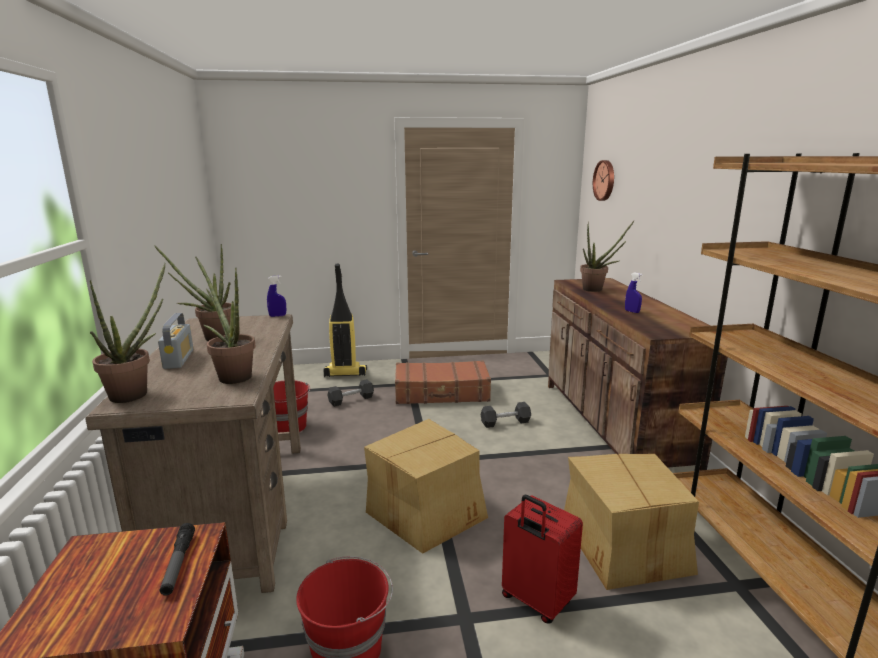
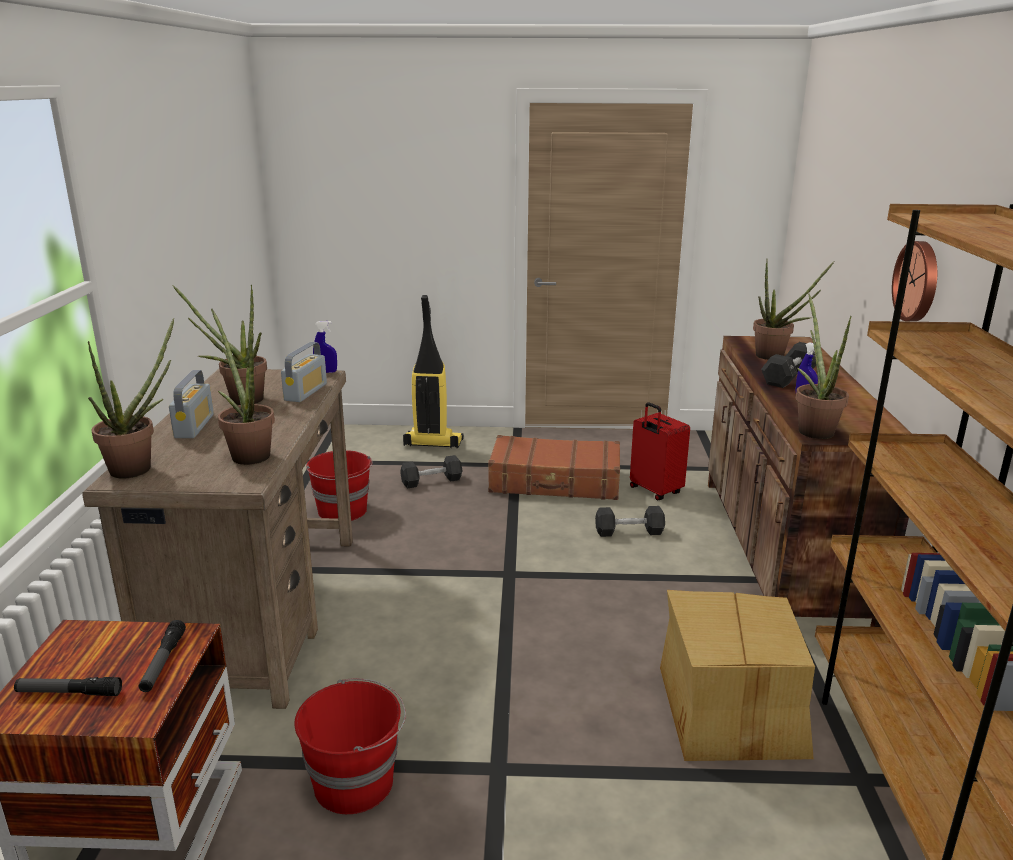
camera: 10 degrees right, 5 degrees up
cardboard box [364,419,488,554] -> none
red suitcase [502,495,583,623] -> red suitcase moved to [630,402,690,500]
wall clock [593,160,614,201] -> wall clock moved to [892,241,937,321]
none -> flashlight [14,677,122,696]
none -> radio [281,342,327,402]
none -> black dumbbell [761,342,816,388]
none -> potted plant [796,293,852,439]

